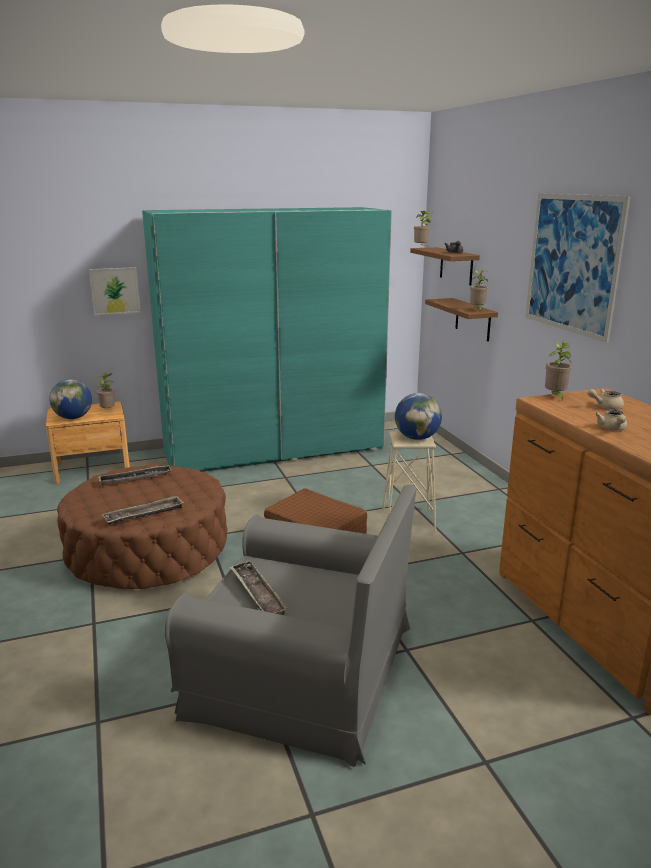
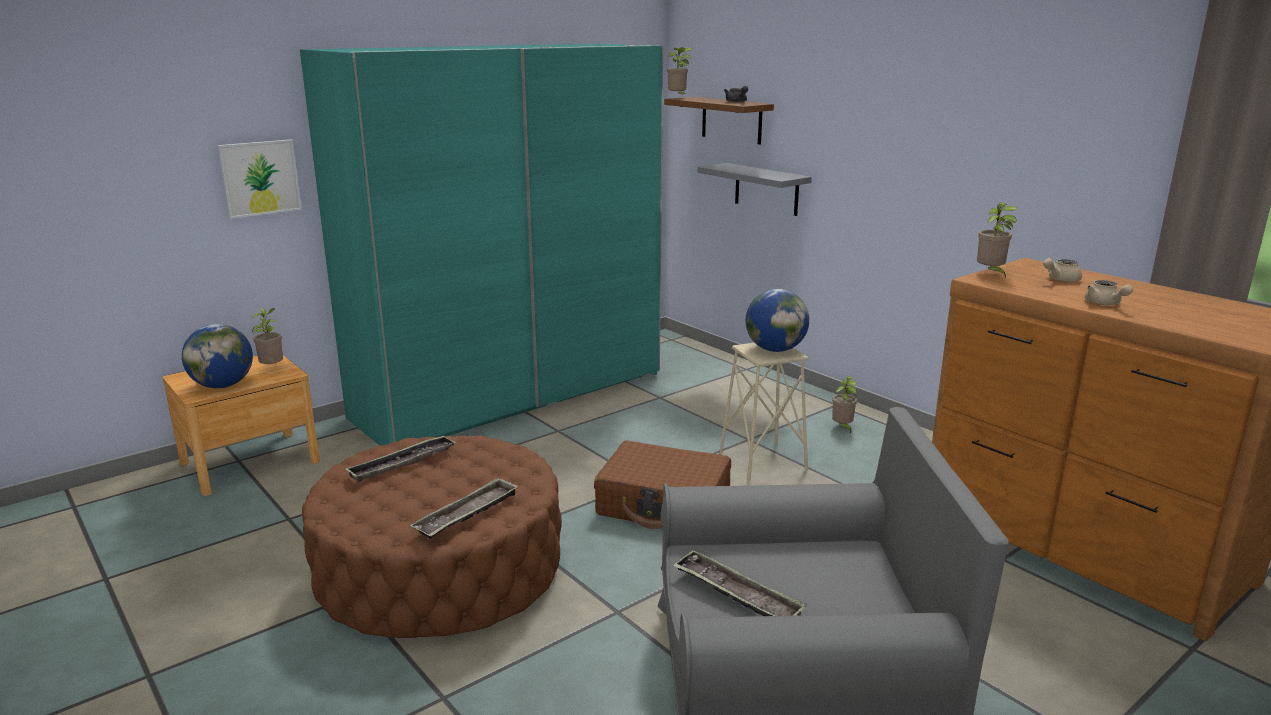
camera: 20 degrees left, 0 degrees up
brown shelf [425,298,498,341] -> grey shelf [697,163,812,216]
potted plant [470,270,488,311] -> potted plant moved to [832,376,857,433]
picture [525,193,631,343] -> none

